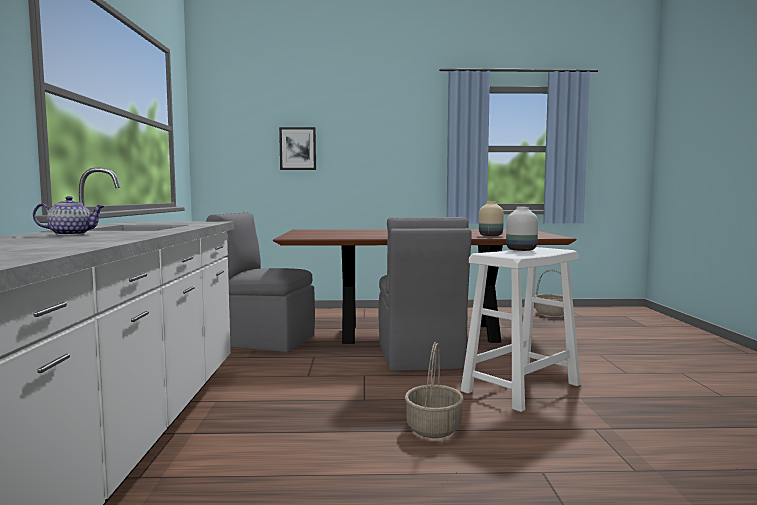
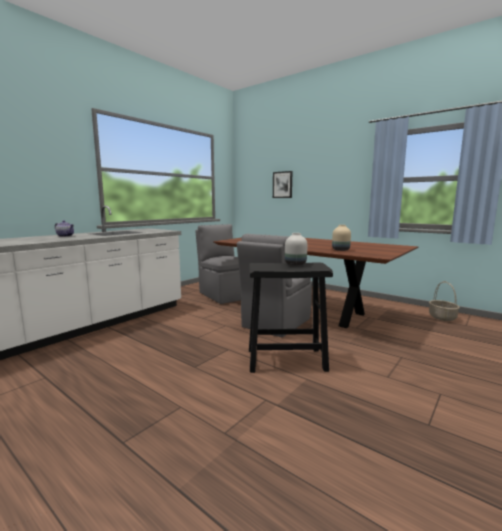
camera: 40 degrees right, 5 degrees up
basket [405,342,464,438] -> none
white stool [461,247,581,412] -> black stool [249,262,333,373]

